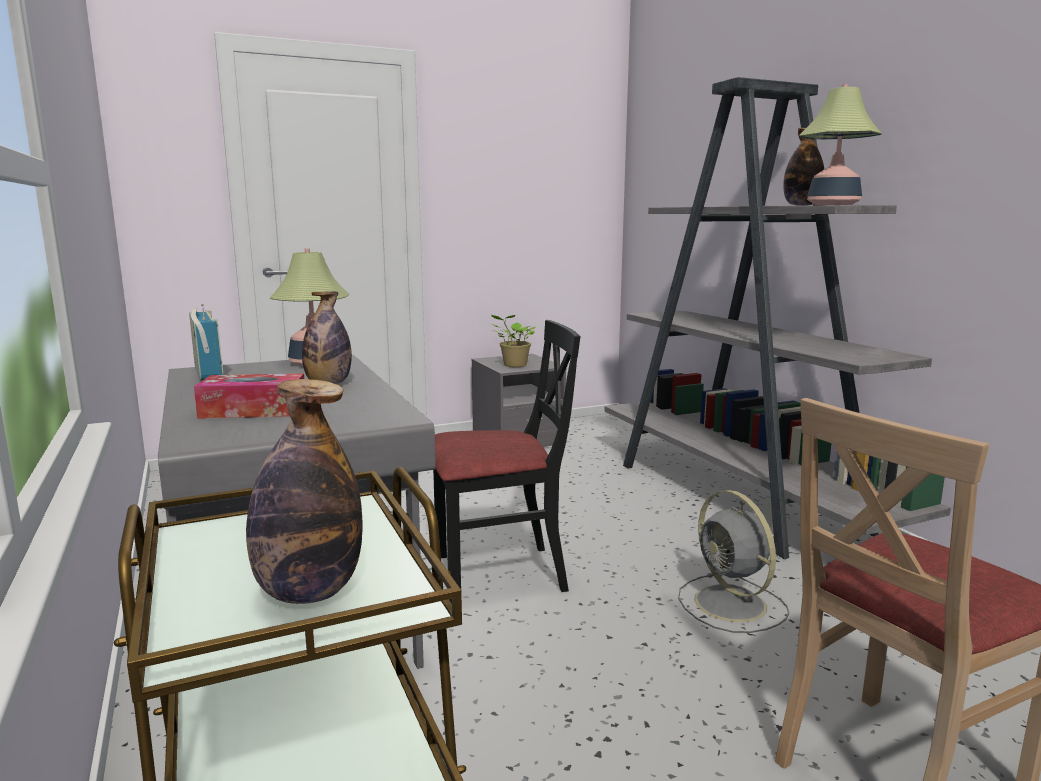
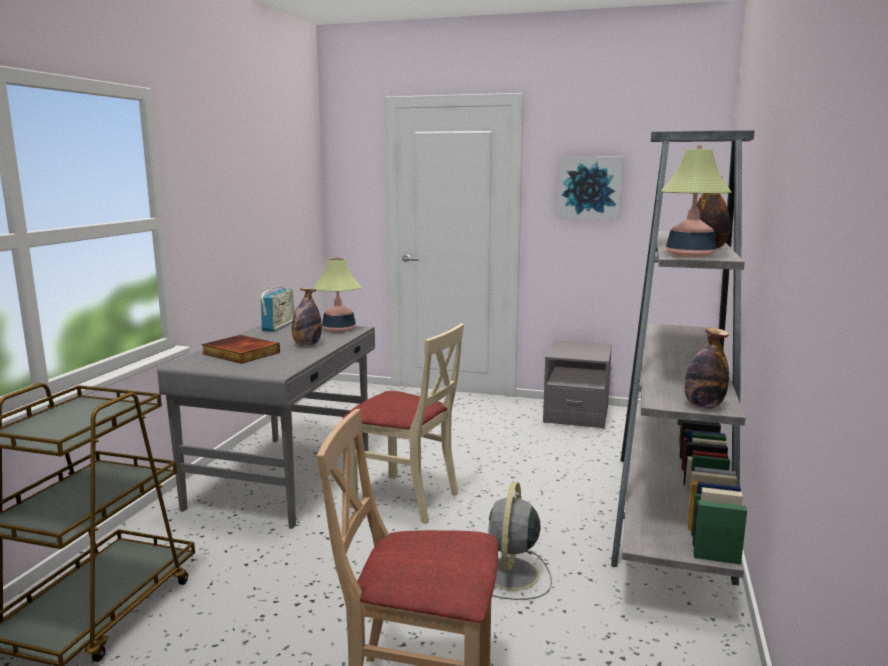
camera: 40 degrees right, 0 degrees up
tissue box [194,373,304,419] -> book [202,335,280,364]
bottle [246,379,363,604] -> bottle moved to [685,328,729,409]
black chair [433,320,580,602] -> beige chair [343,323,464,524]
potted plant [491,315,536,367] -> none
none -> picture [558,157,623,220]

